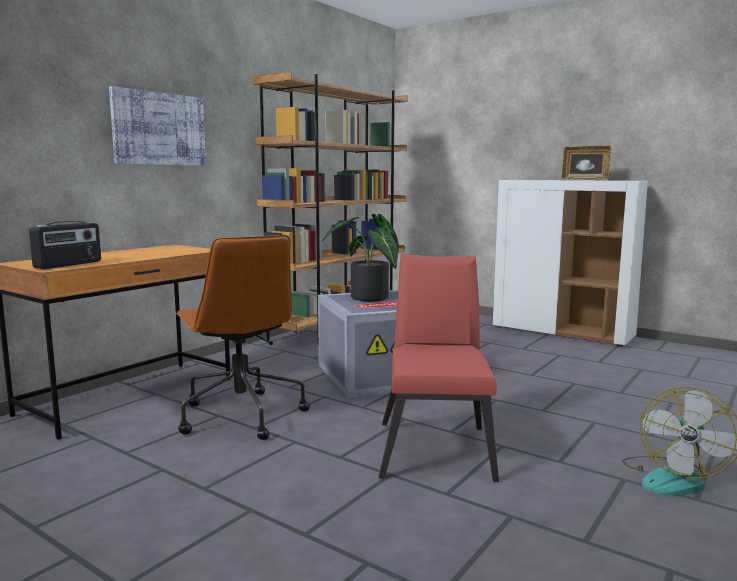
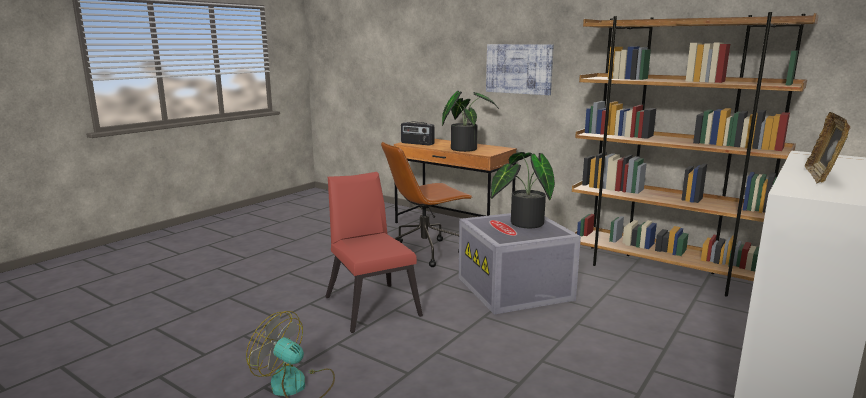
camera: 90 degrees right, 5 degrees up
red chair [379,254,499,482] -> red chair turned 120 degrees counterclockwise [325,172,423,333]
none -> potted plant [442,91,499,152]

